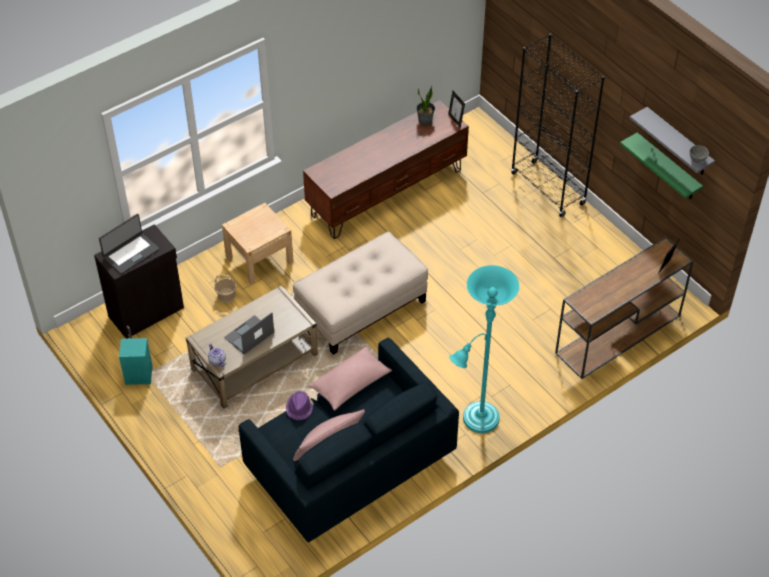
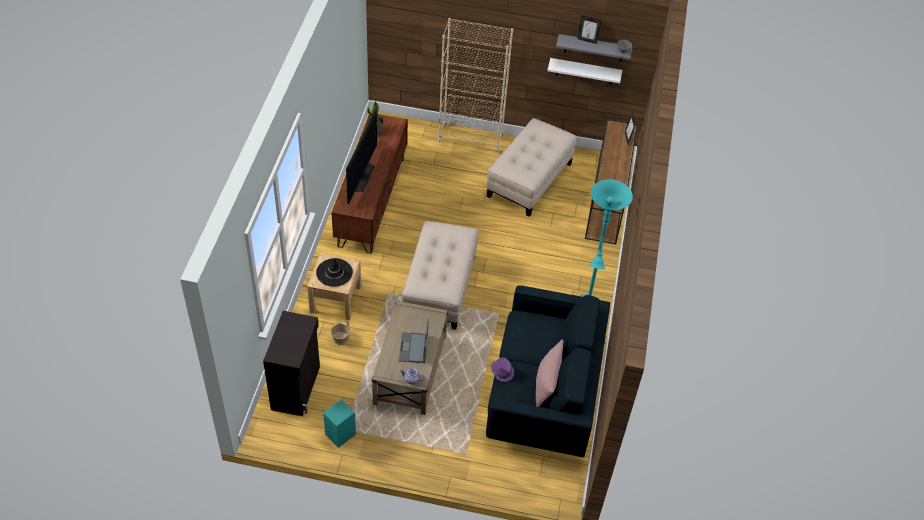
camera: 45 degrees left, 0 degrees up
laptop [99,214,159,274] -> none
pink pillow [309,347,392,411] -> none
picture frame [448,91,465,128] -> picture frame moved to [578,16,601,44]
black bookcase [511,33,605,217] -> beige bookcase [438,18,513,152]
green shelf [620,132,703,199] -> white shelf [547,58,622,85]
none -> black hat [316,258,353,287]
none -> television [346,109,377,204]
none -> beige ottoman [487,118,577,217]

